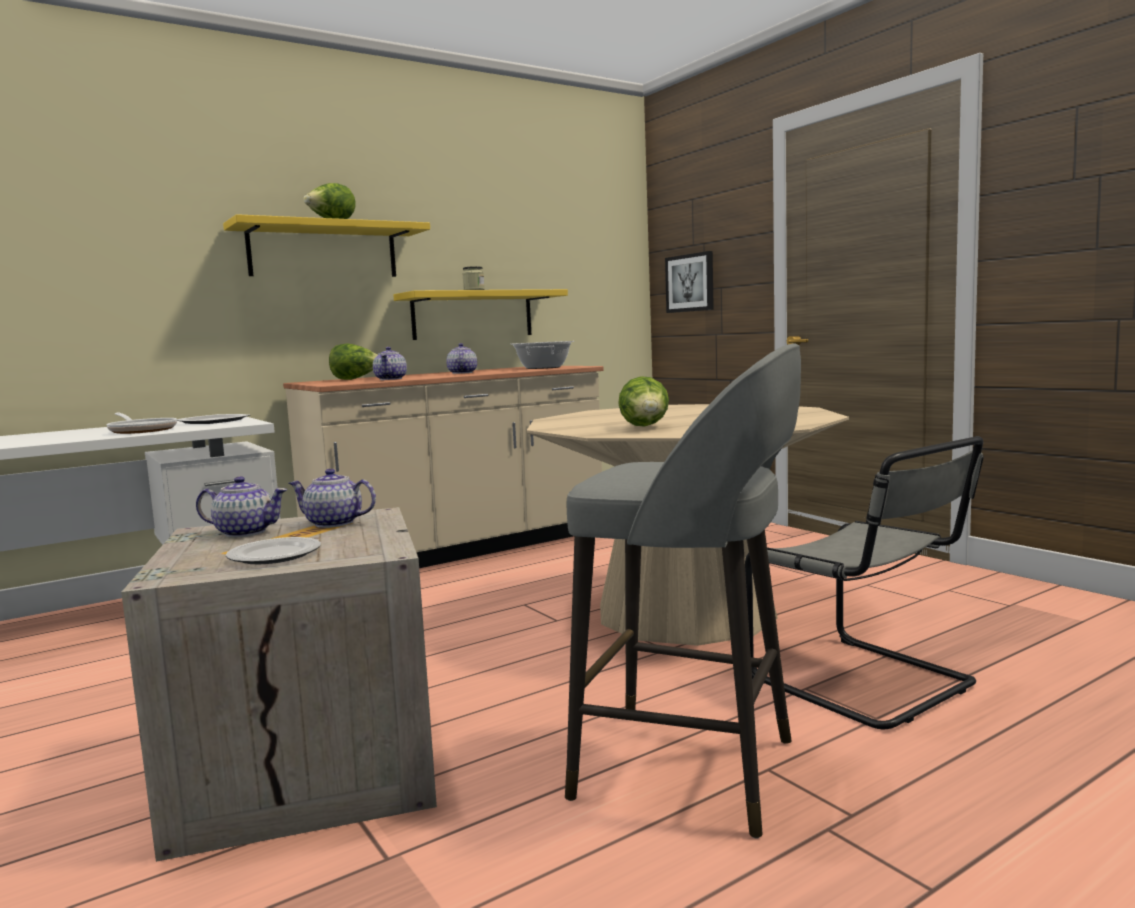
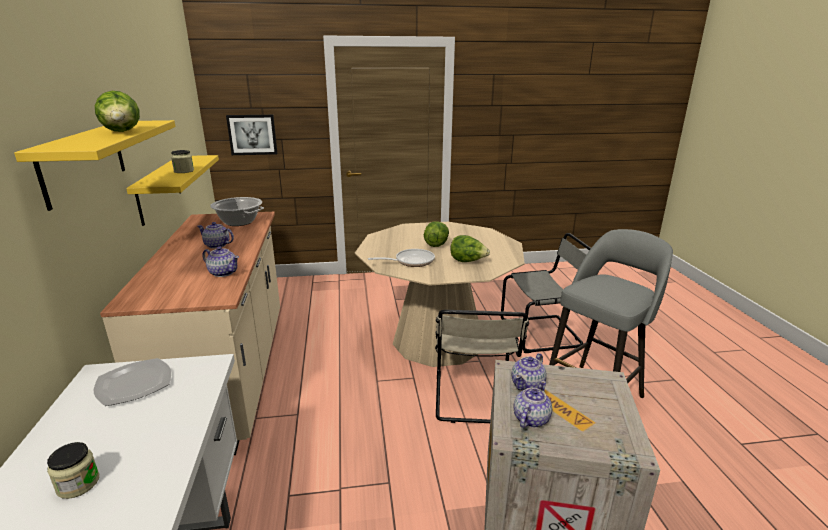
camera: 65 degrees left, 15 degrees up
frying pan [107,413,177,434] -> frying pan moved to [368,249,435,267]
plate [226,537,321,564] -> none
lettuce [329,344,378,380] -> lettuce moved to [424,221,449,247]
none -> jar [47,442,99,499]
none -> beige chair [435,310,529,423]

